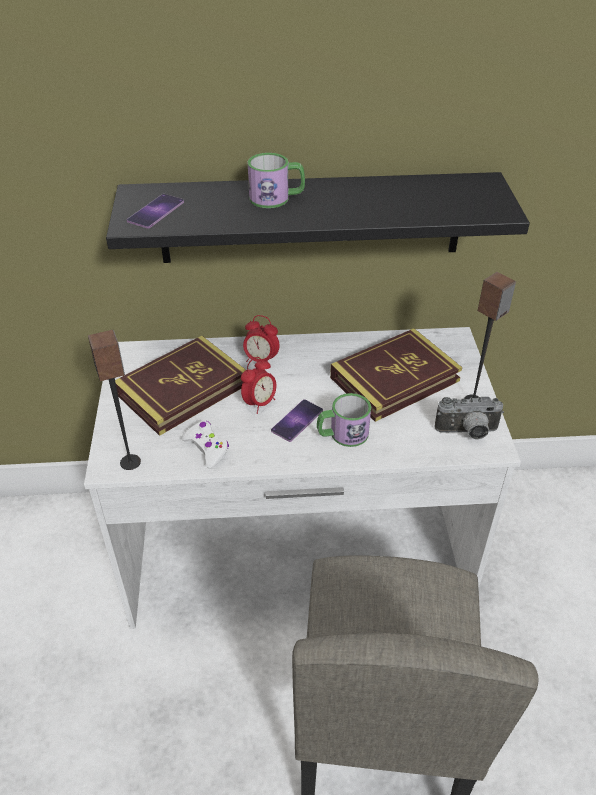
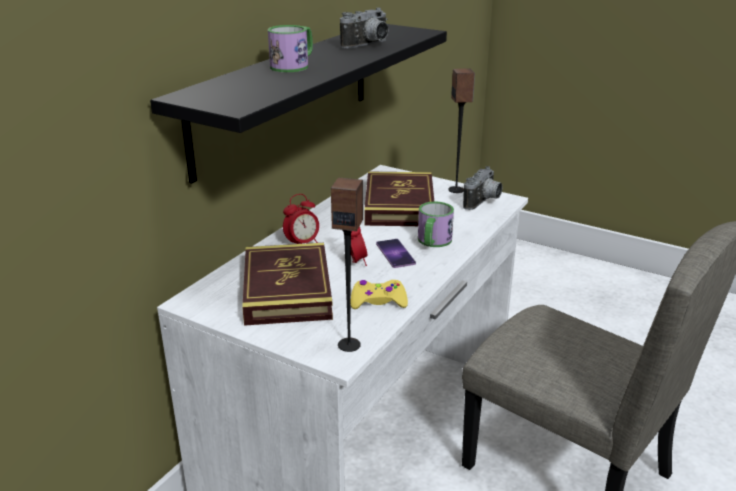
camera: 55 degrees left, 15 degrees down
phone [127,194,184,229] -> none
white game controller [181,421,229,469] -> yellow game controller [351,280,408,309]
none -> camera [340,8,389,49]

